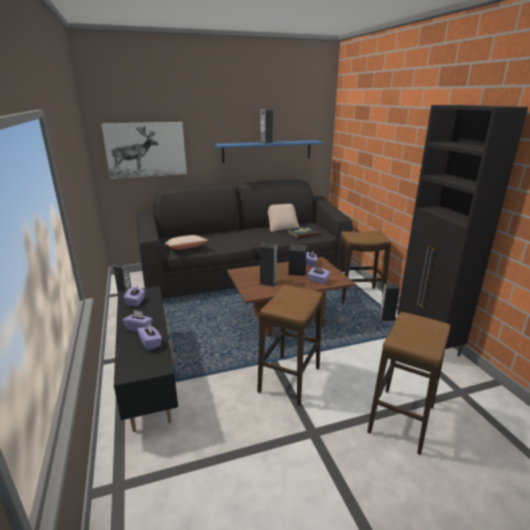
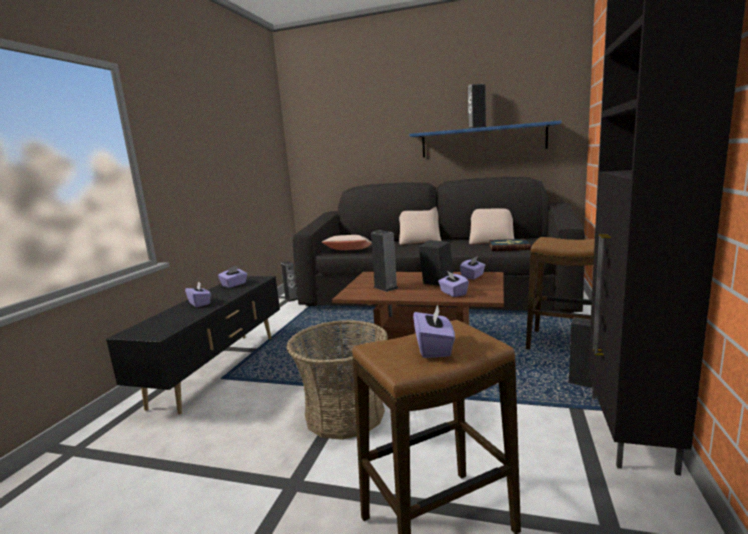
camera: 35 degrees right, 10 degrees down
picture [101,122,187,179] -> none
purple tissue box [137,324,162,351] -> purple tissue box moved to [413,304,455,358]
stool [257,285,323,406] -> basket [286,320,388,440]
none -> beige pillow [399,207,441,245]

